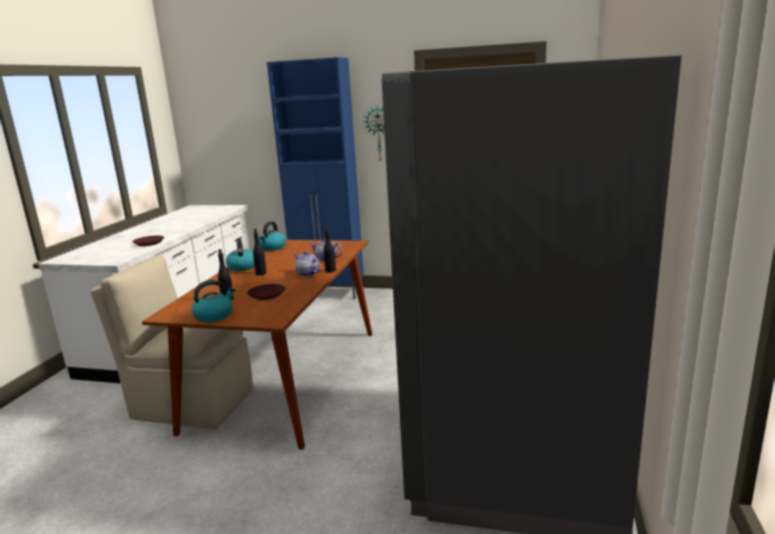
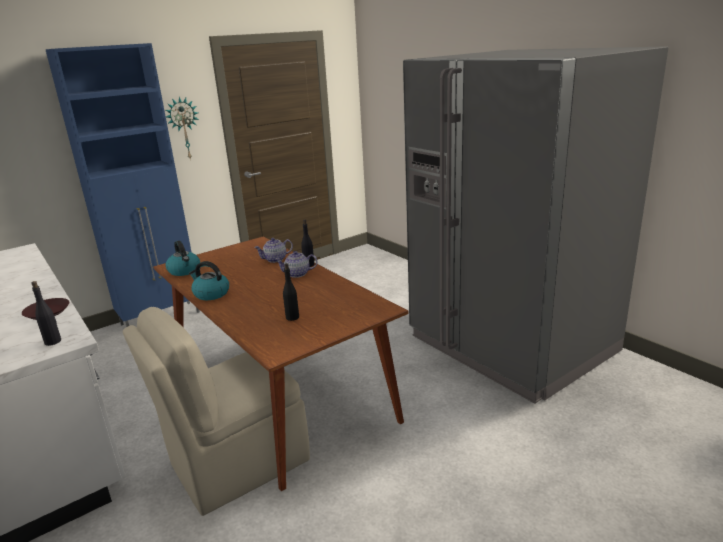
camera: 50 degrees left, 5 degrees up
kettle [191,280,235,322] -> none
brown plate [247,284,285,300] -> none
black bottle [253,229,267,275] -> black bottle moved to [31,281,61,346]

